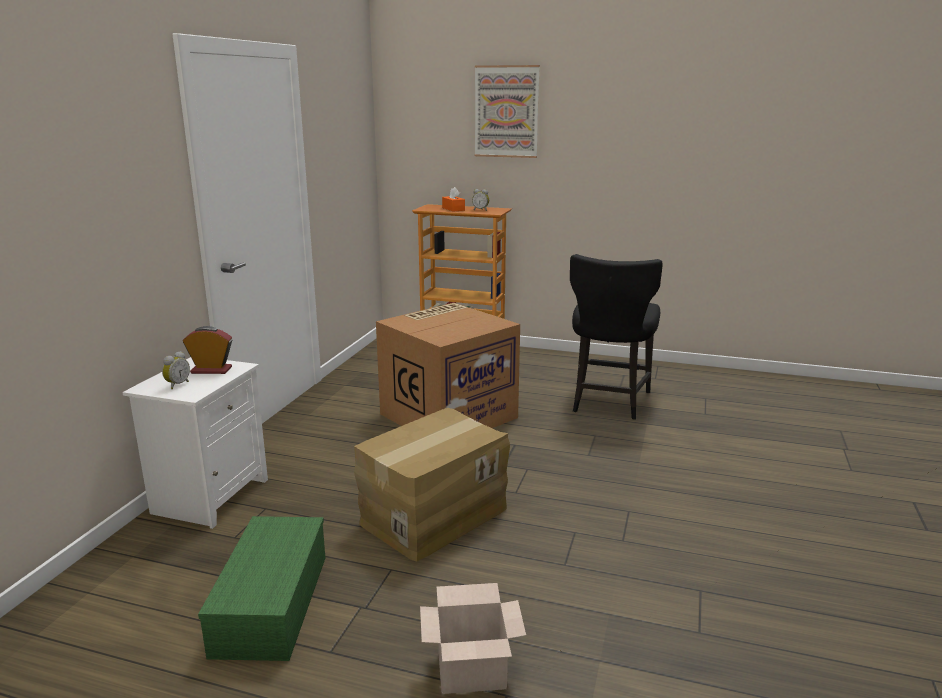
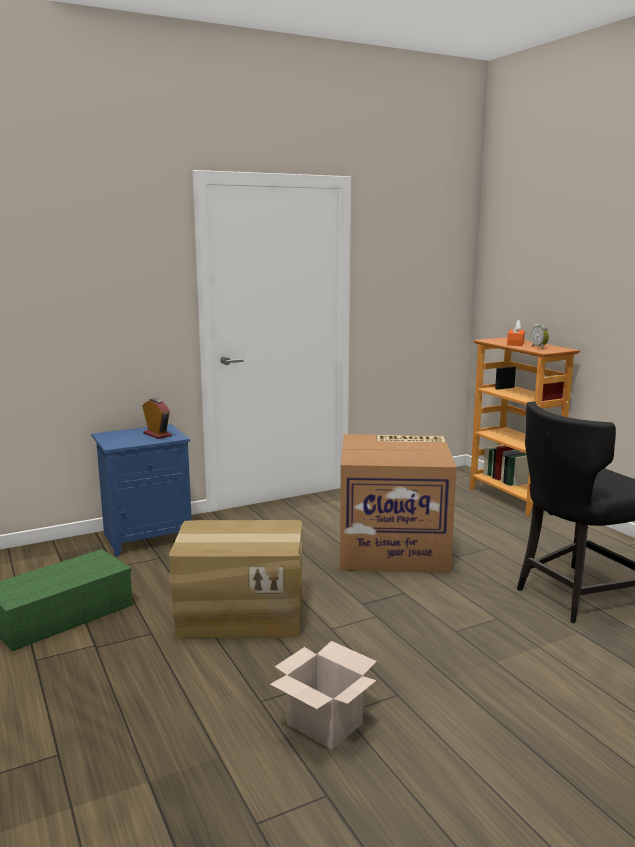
camera: 45 degrees right, 5 degrees down
white nightstand [122,357,268,529] -> blue nightstand [91,424,192,556]
alarm clock [162,351,190,389] -> none
cardboard box [420,583,526,694] -> cardboard box moved to [270,641,377,750]
picture [475,65,540,158] -> none

